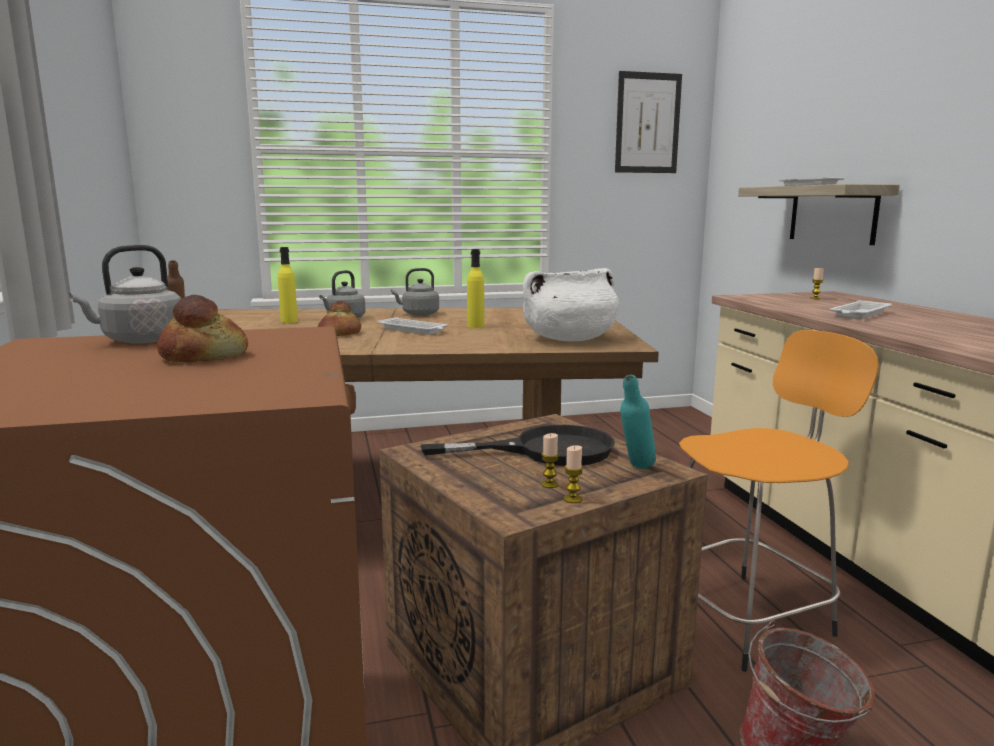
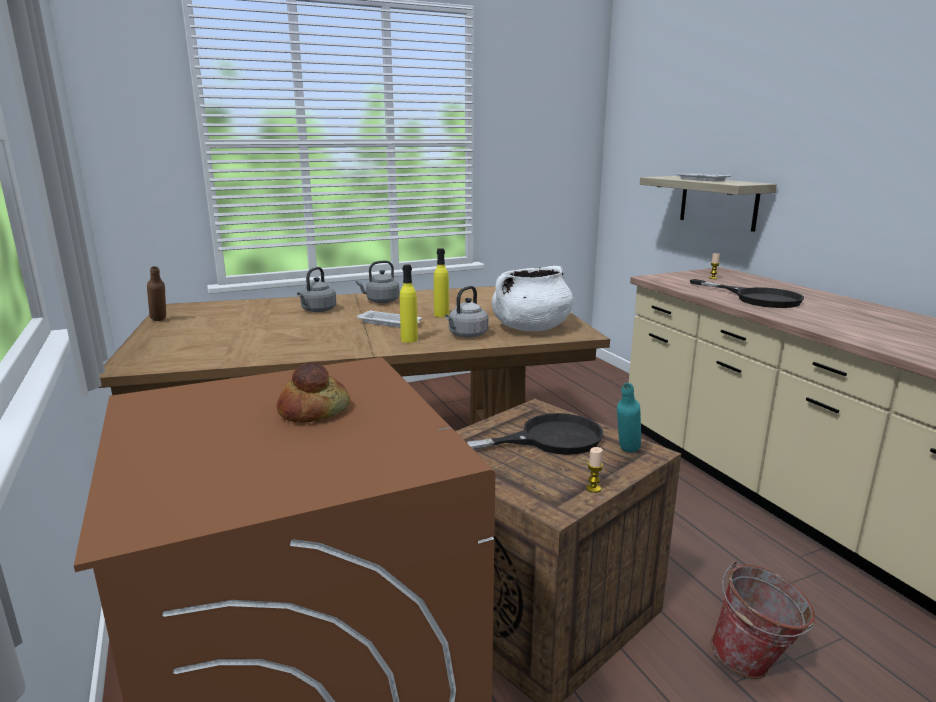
camera: 10 degrees left, 5 degrees up
grey kettle [69,245,181,344] -> grey kettle moved to [445,286,488,338]
yellow bottle [278,247,298,323] -> yellow bottle moved to [400,265,418,343]
bread [318,301,361,336] -> none
candle [541,433,559,488] -> none
picture [615,71,682,173] -> none
orange stool [679,330,879,672] -> none
white tray [830,300,892,319] -> black frying pan [690,279,804,308]

